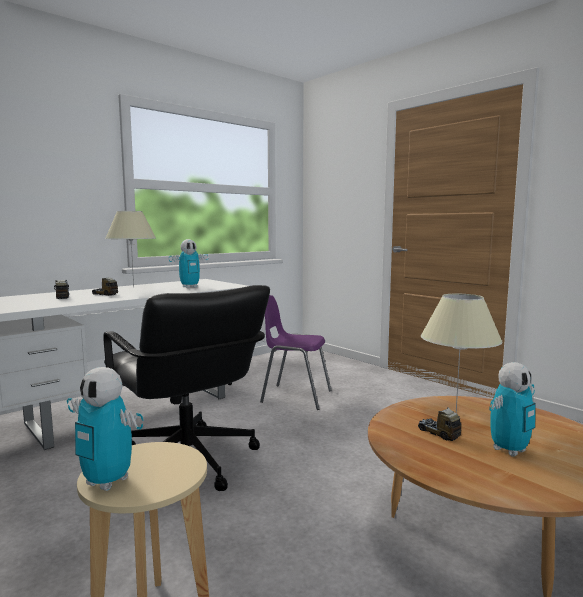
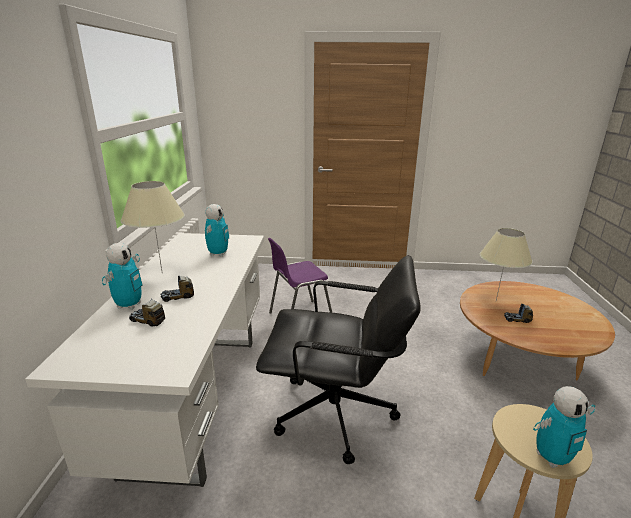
camera: 45 degrees left, 15 degrees up
toy robot [489,362,536,457] -> toy robot moved to [102,243,142,310]

